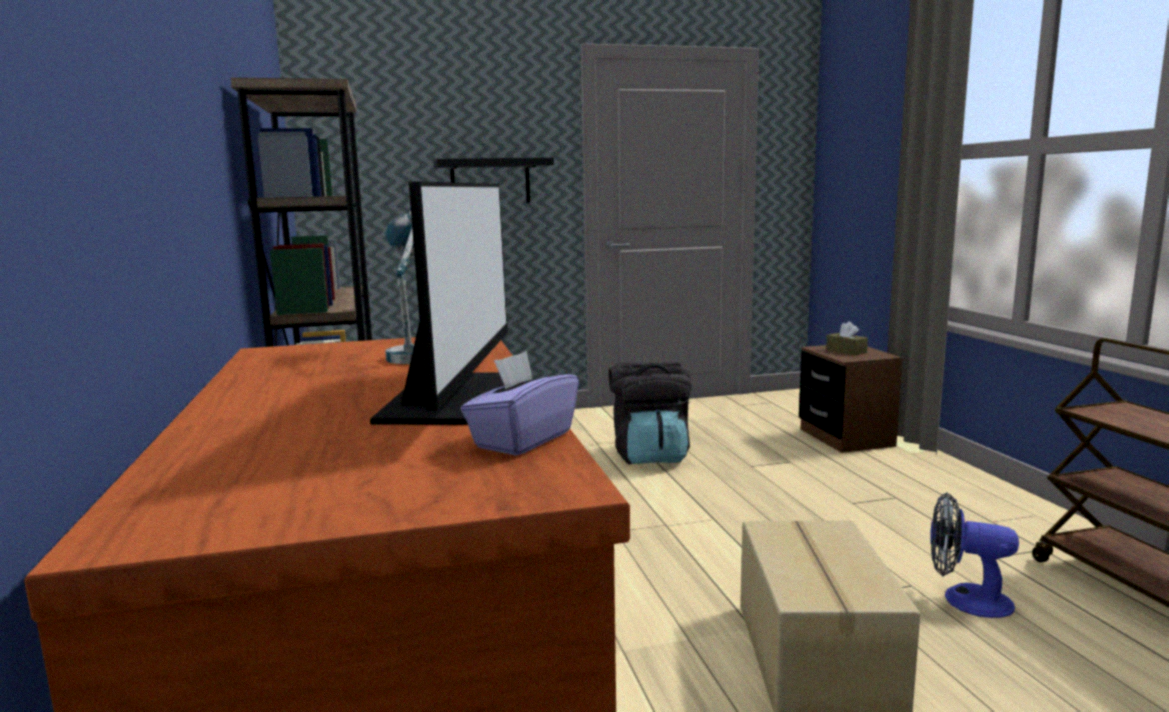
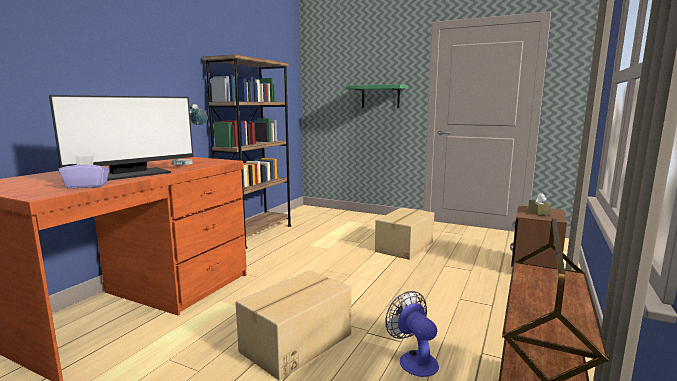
camera: 40 degrees right, 0 degrees up
black shelf [433,157,554,203] -> green shelf [346,84,408,108]
black backpack [609,362,692,464] -> cardboard box [375,207,434,260]

